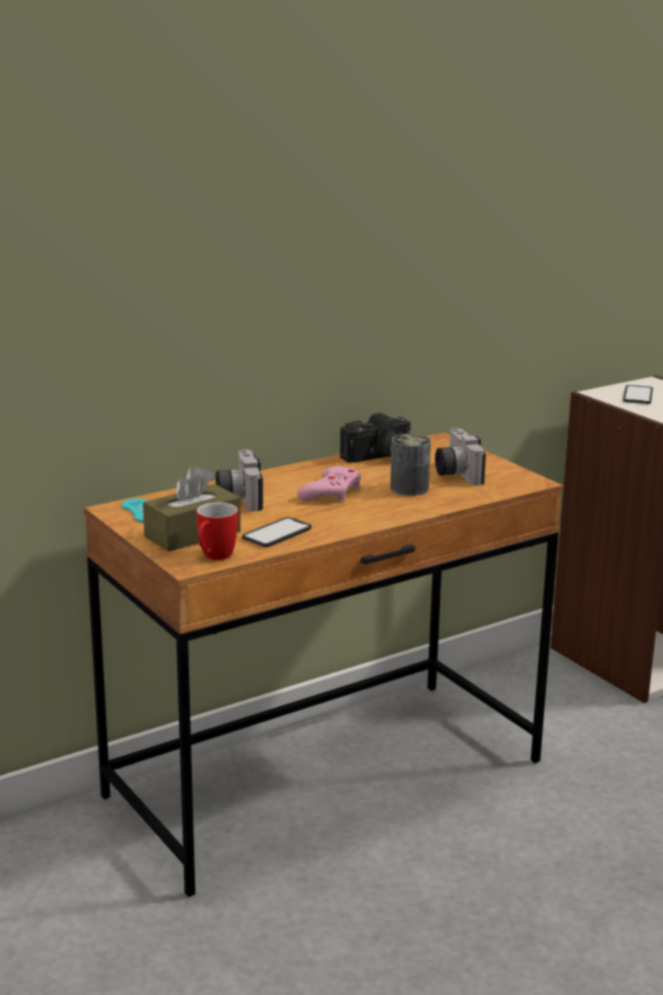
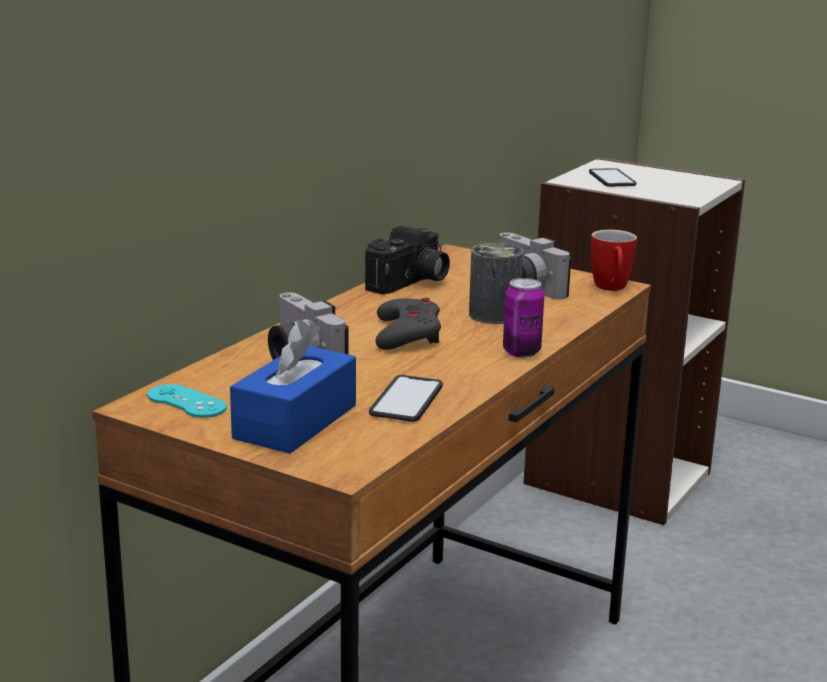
camera: 25 degrees left, 0 degrees up
brown tissue box [143,466,241,551] -> blue tissue box [230,320,356,454]
mug [196,502,238,560] -> mug moved to [591,230,637,291]
pink game controller [297,466,361,501] -> grey game controller [375,297,441,350]
none -> can [503,278,545,357]

